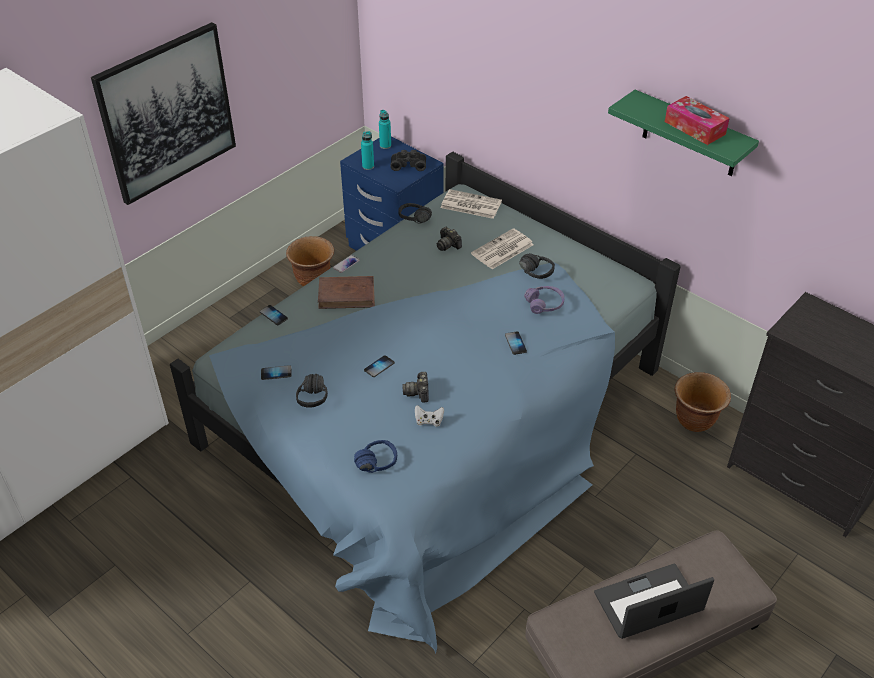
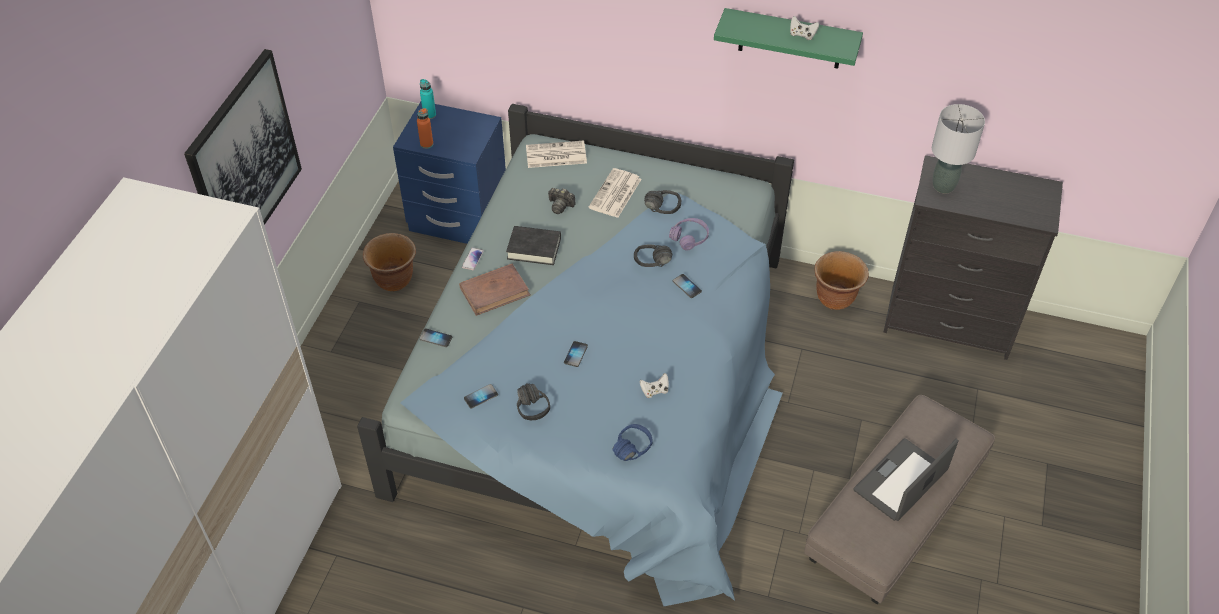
camera: 25 degrees left, 5 degrees up
turquoise bottle [361,131,374,170] -> orange bottle [417,108,433,149]
black binoculars [390,150,426,171] -> none
black headphones [398,203,432,223] -> black headphones moved to [634,244,672,267]
camera [402,372,429,403] -> none
tissue box [665,96,730,145] -> white game controller [790,16,819,40]
none -> black book [506,226,561,265]
none -> grey table lamp [932,104,985,194]

